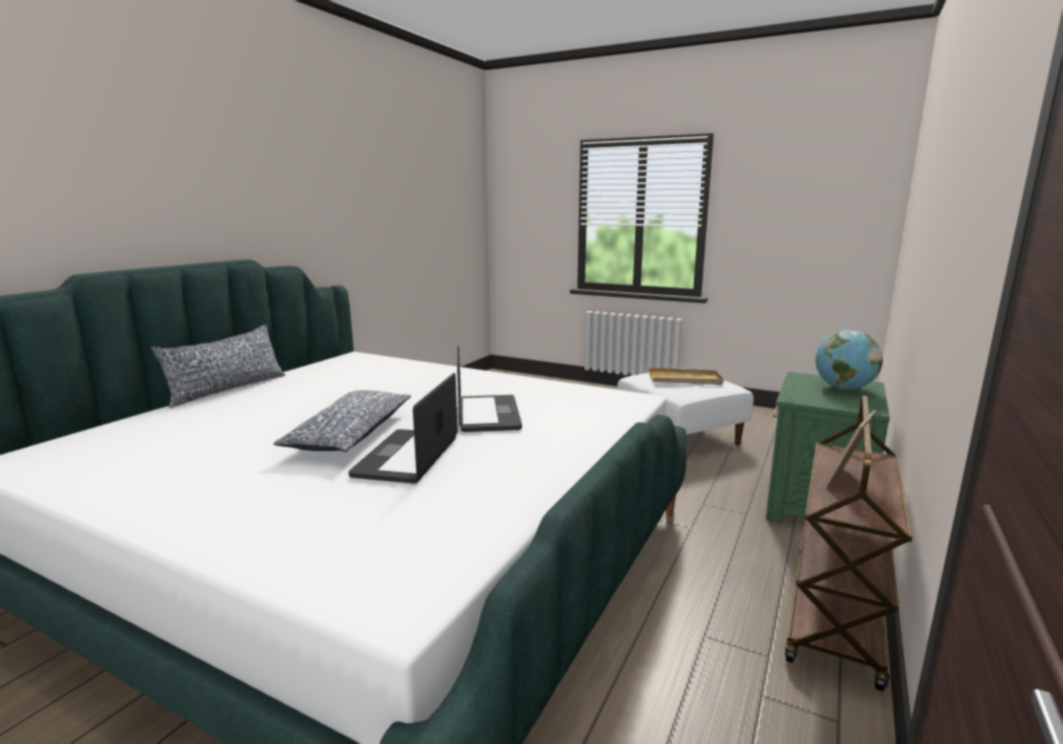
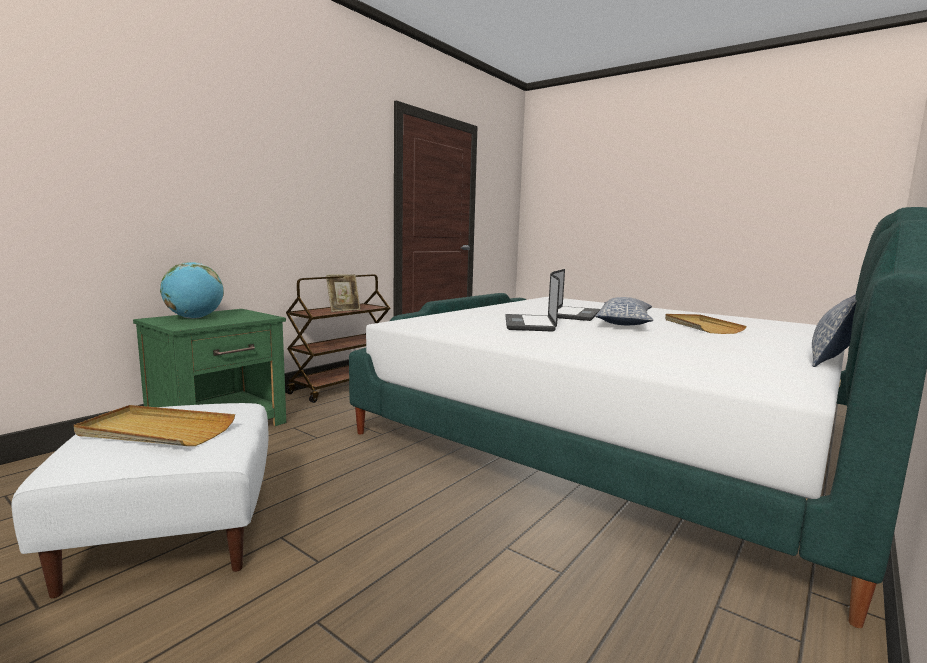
camera: 170 degrees left, 5 degrees down
none -> beige tray [665,314,747,334]

